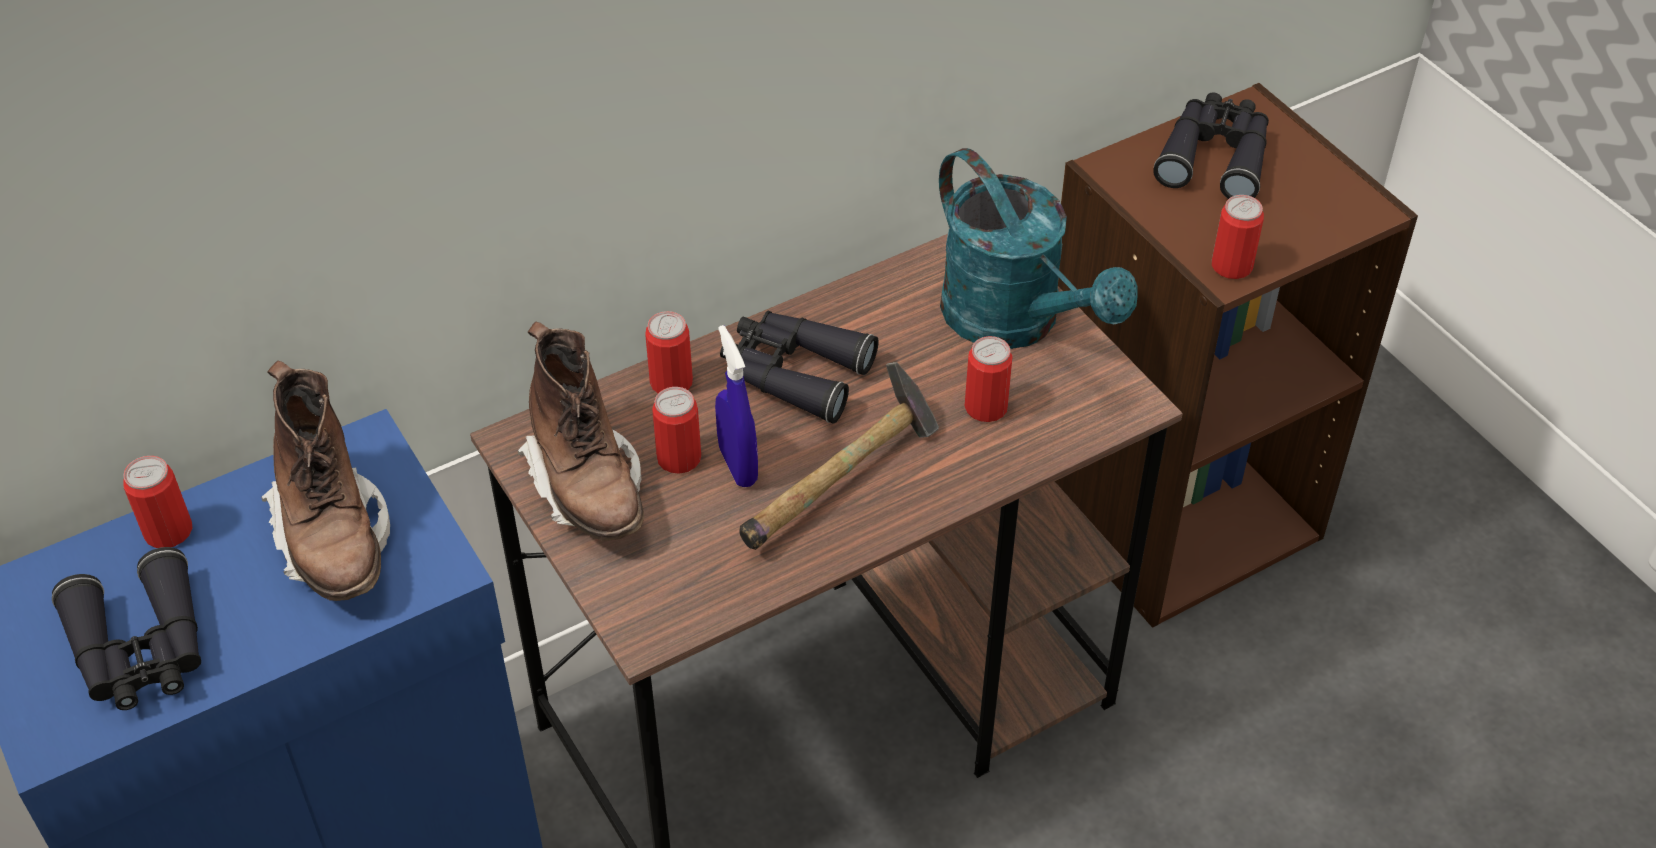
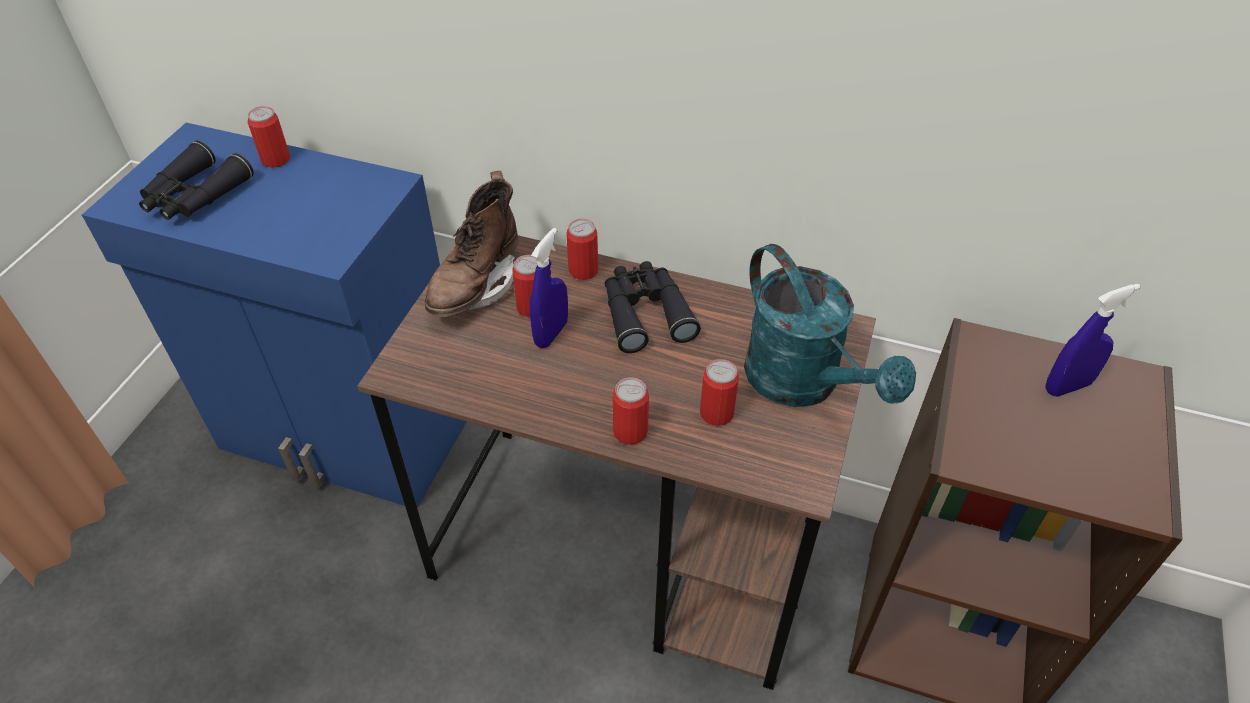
camera: 50 degrees right, 0 degrees up
brown boot [261,360,390,601] -> none
hammer [739,362,939,550] -> none
turquoise watering can [939,148,1138,349] -> turquoise watering can turned 45 degrees counterclockwise [744,244,916,407]
black binoculars [1153,92,1269,199] -> blue spray bottle [1046,284,1140,396]
can [1212,195,1264,279] -> can moved to [613,377,649,445]

